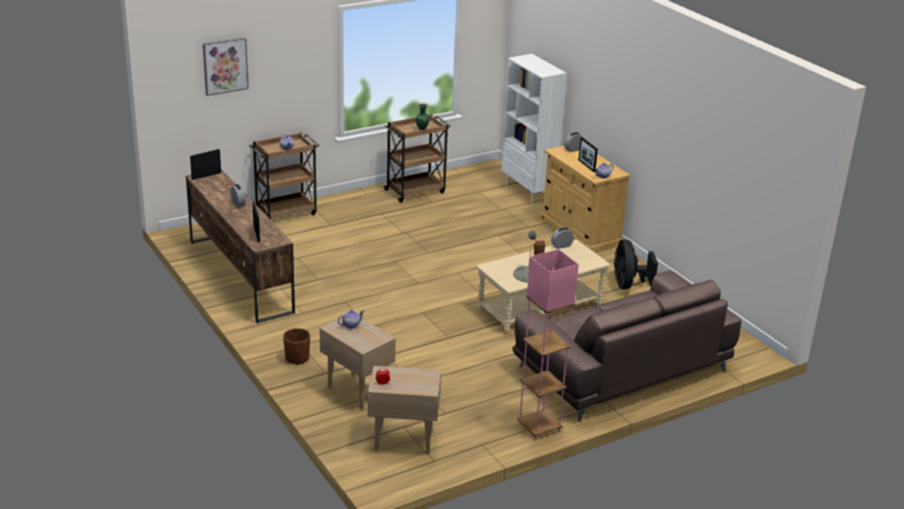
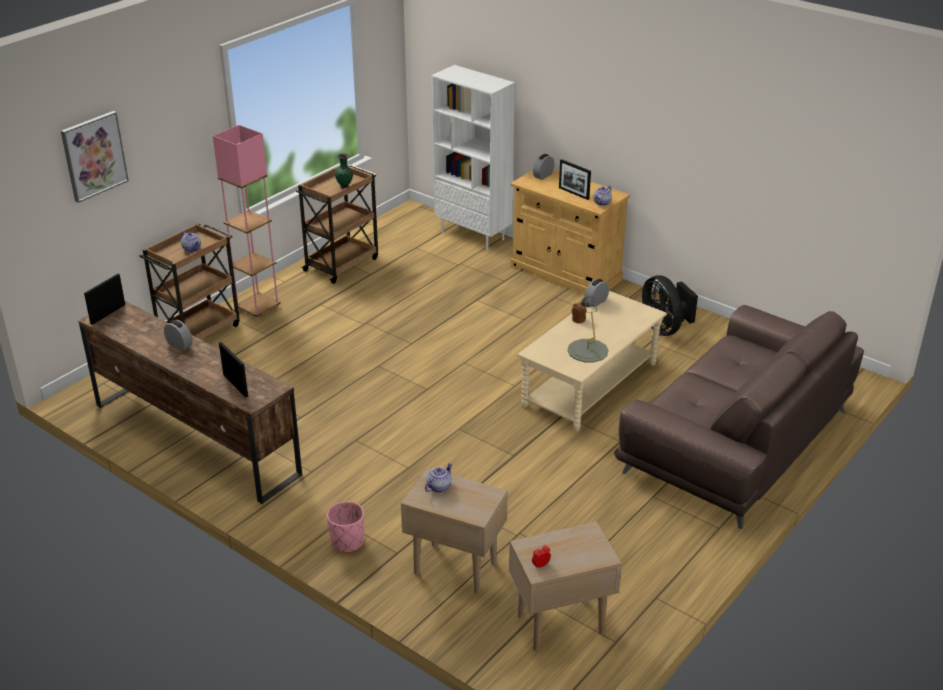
camera: 20 degrees left, 5 degrees up
brown planter [283,328,310,365] -> pink planter [327,501,364,552]
pink floor lamp [517,249,579,440] -> pink floor lamp moved to [213,125,281,320]

